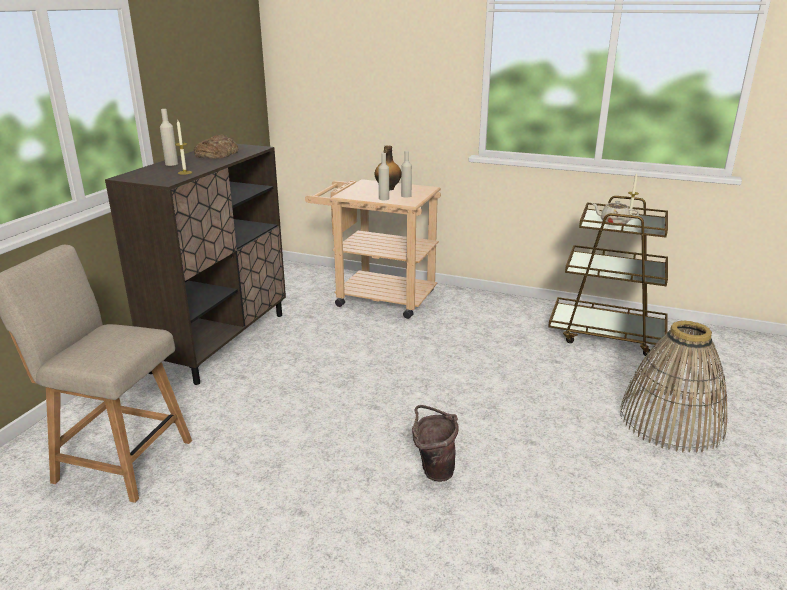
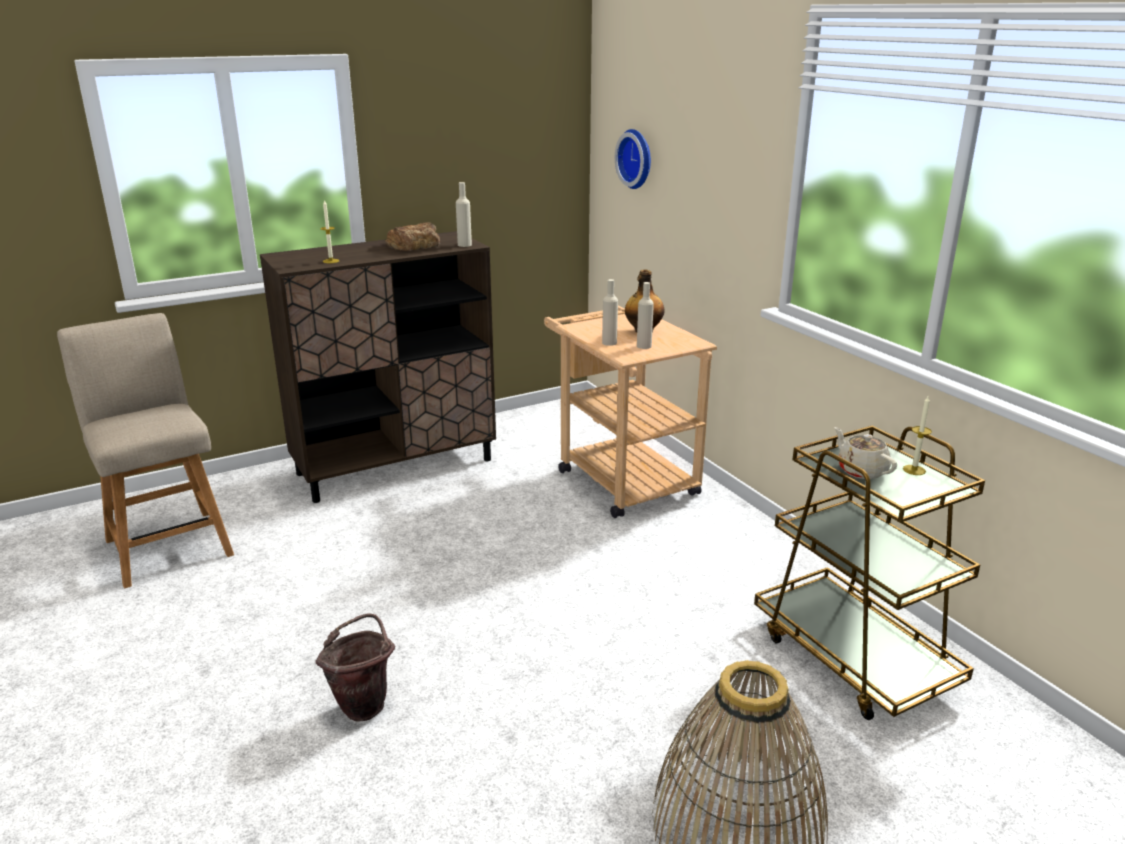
camera: 40 degrees right, 0 degrees up
beige bottle [160,109,178,166] -> beige bottle moved to [456,182,472,247]
none -> wall clock [615,129,651,189]

